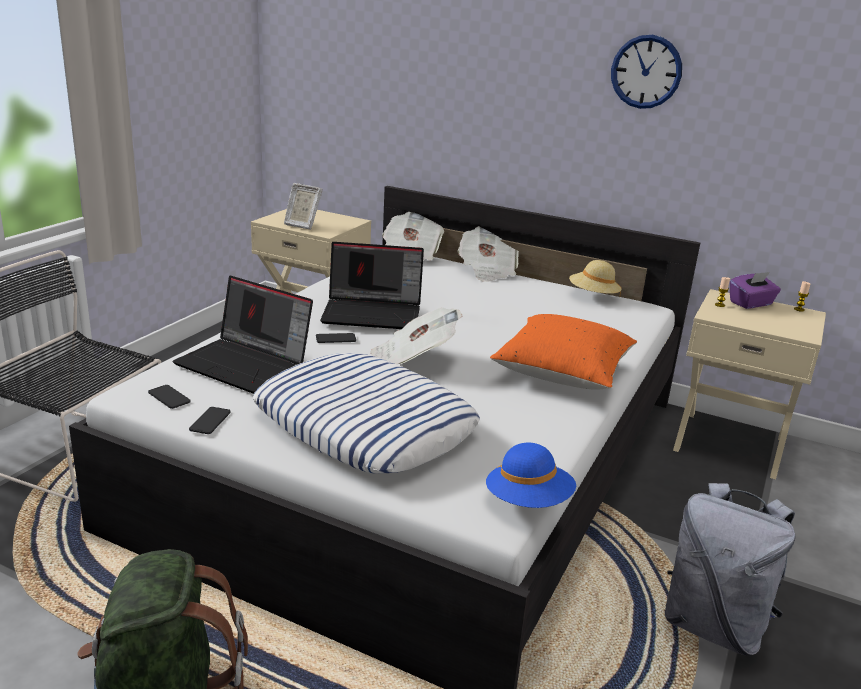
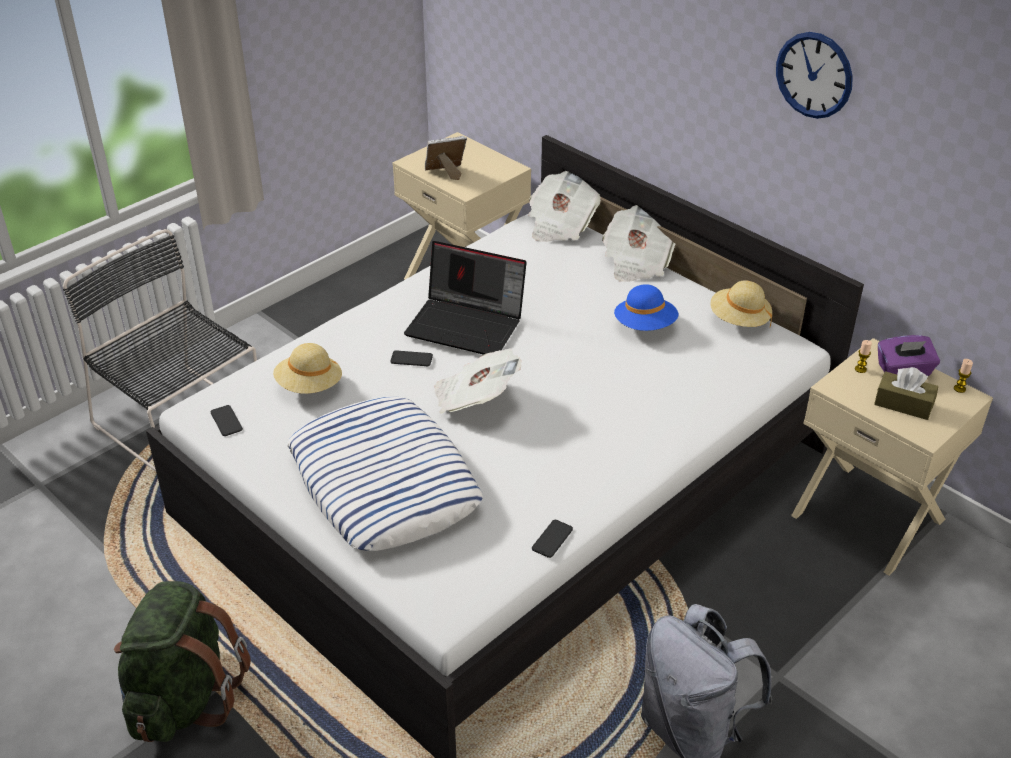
camera: 20 degrees right, 15 degrees up
laptop [173,276,313,394] -> beige hat [273,343,342,394]
phone [189,407,231,434] -> phone moved to [532,520,573,558]
picture frame [284,183,322,230] -> picture frame turned 120 degrees clockwise [425,136,467,180]
blue hat [486,443,576,508] -> blue hat moved to [614,284,678,331]
orange pillow [490,314,637,390] -> none
none -> brown tissue box [874,367,939,420]

